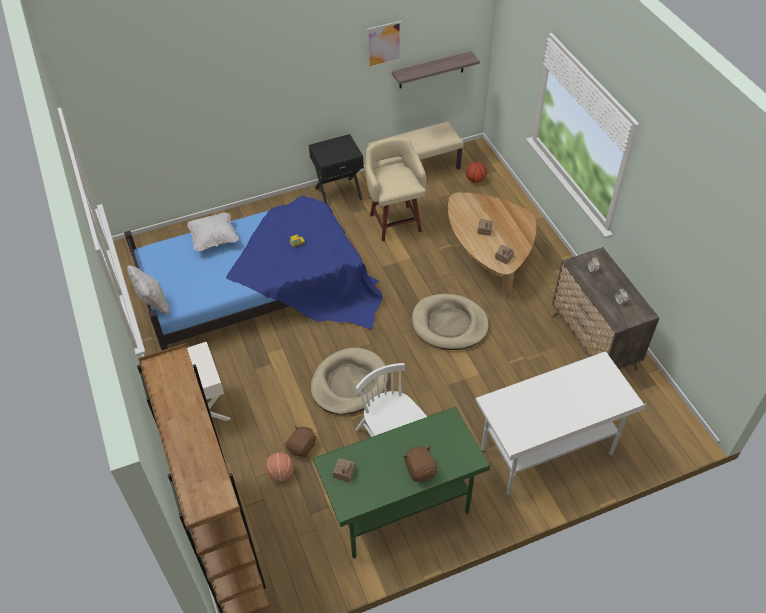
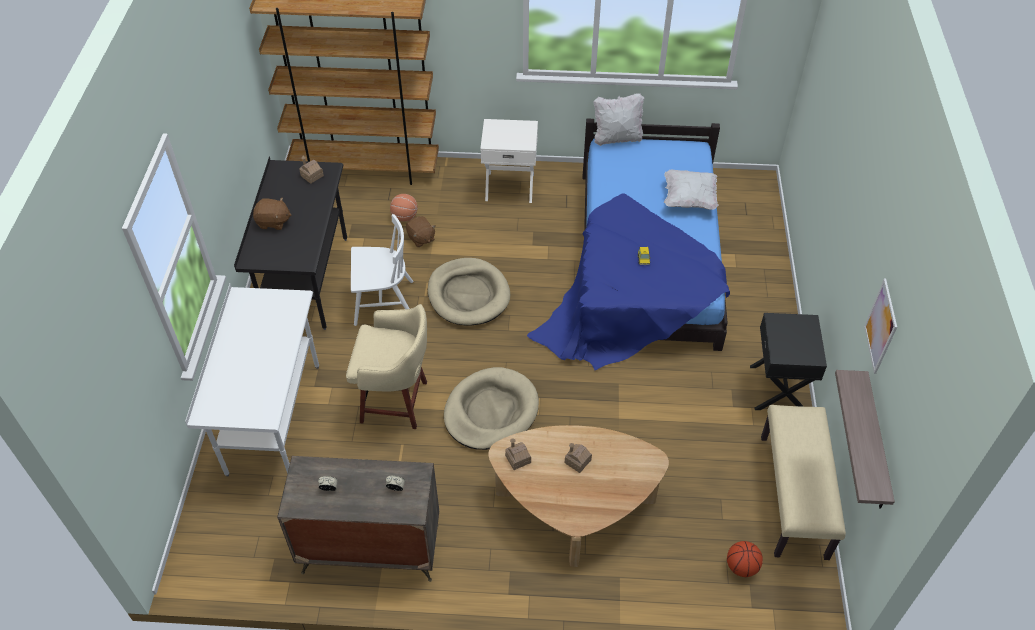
camera: 115 degrees right, 0 degrees up
green desk [313,407,490,559] -> black desk [234,156,347,330]
beige stool [365,137,426,242] -> beige stool moved to [346,304,427,429]

